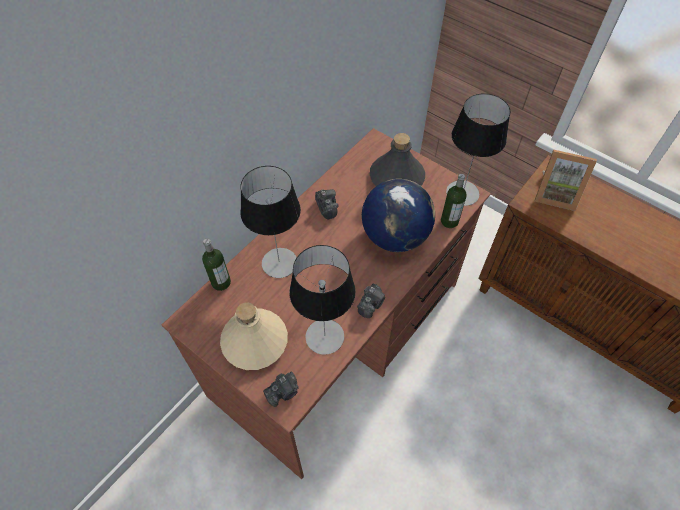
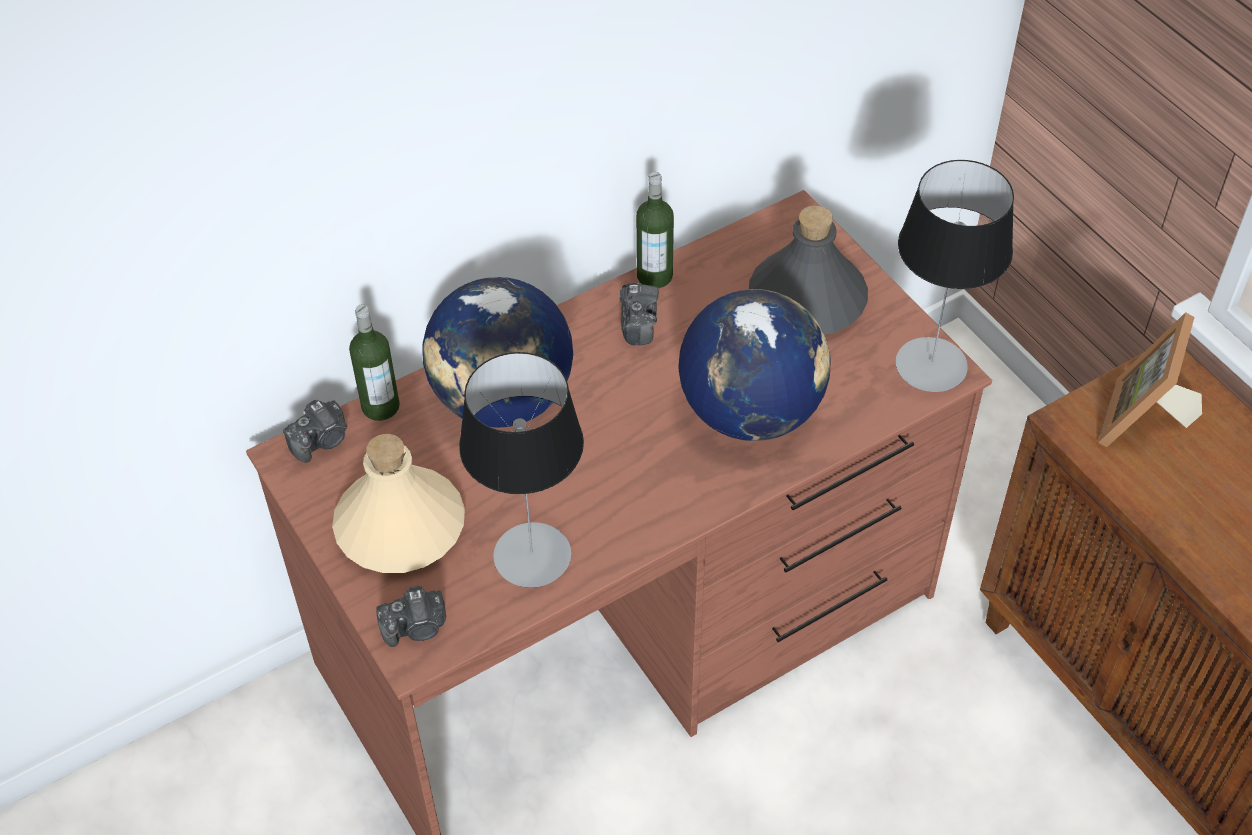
camera: 20 degrees right, 5 degrees down
table lamp [240,166,301,278] -> globe [422,277,573,428]
camera [357,283,385,318] -> camera moved to [283,400,347,463]
bottle [441,174,467,228] -> bottle moved to [636,172,674,288]
picture frame [535,150,597,211] -> picture frame turned 75 degrees clockwise [1098,312,1202,447]

